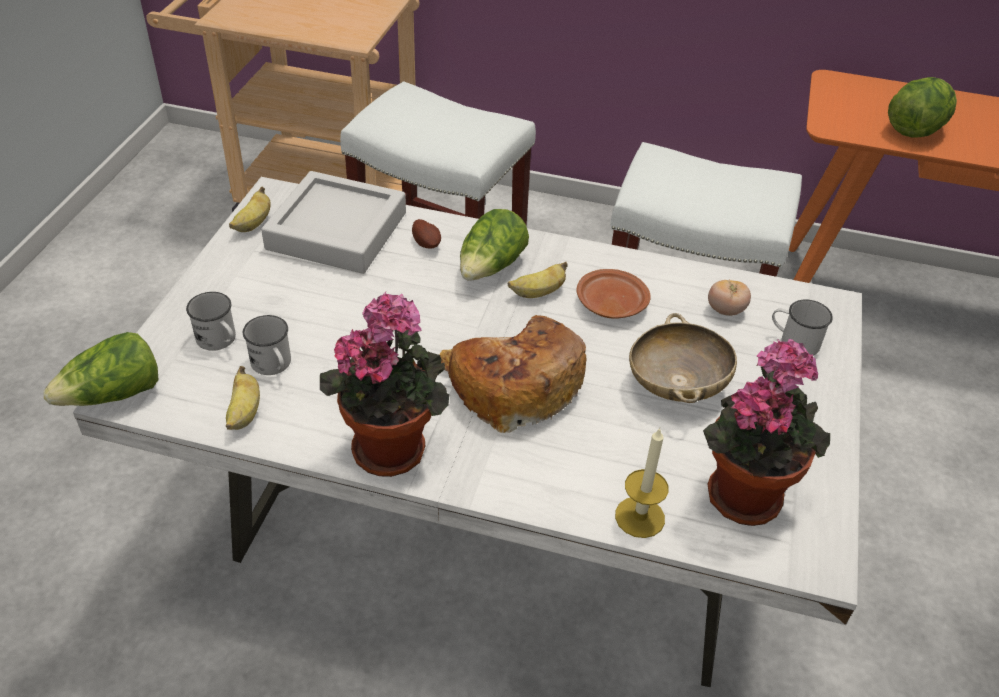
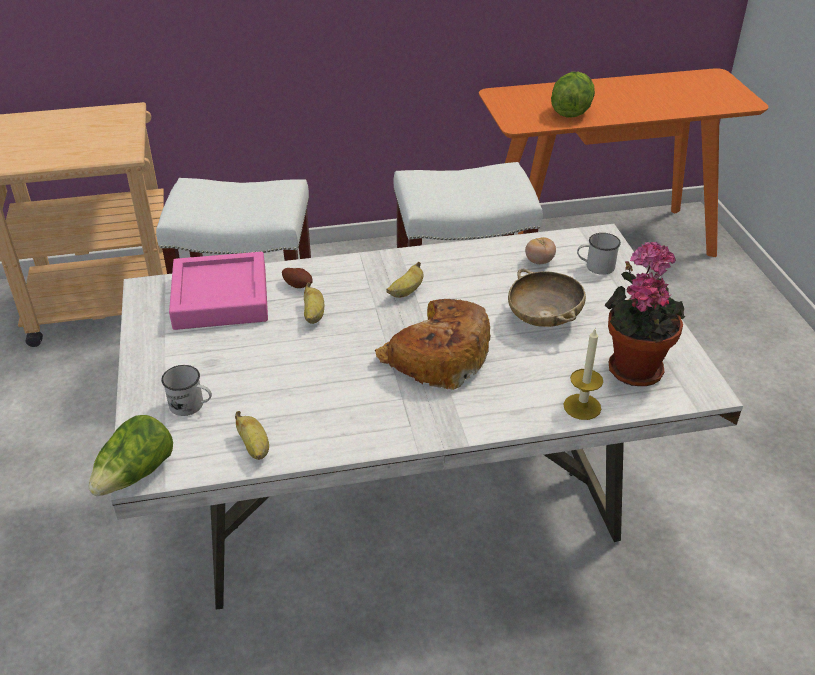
camera: 25 degrees left, 5 degrees down
banana [229,187,271,232] -> banana moved to [304,282,324,324]
white mug [243,315,291,375] -> none
grey tray [261,171,406,274] -> pink tray [169,252,268,330]
potted plant [320,292,449,477] -> none
lettuce [460,209,529,281] -> none
brown plate [576,269,651,319] -> none

